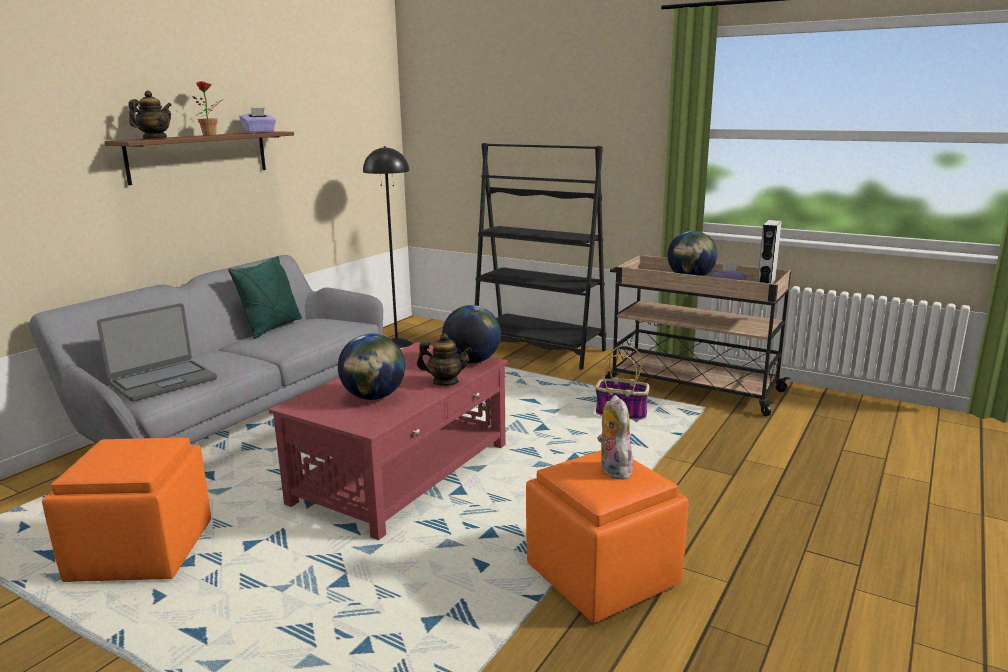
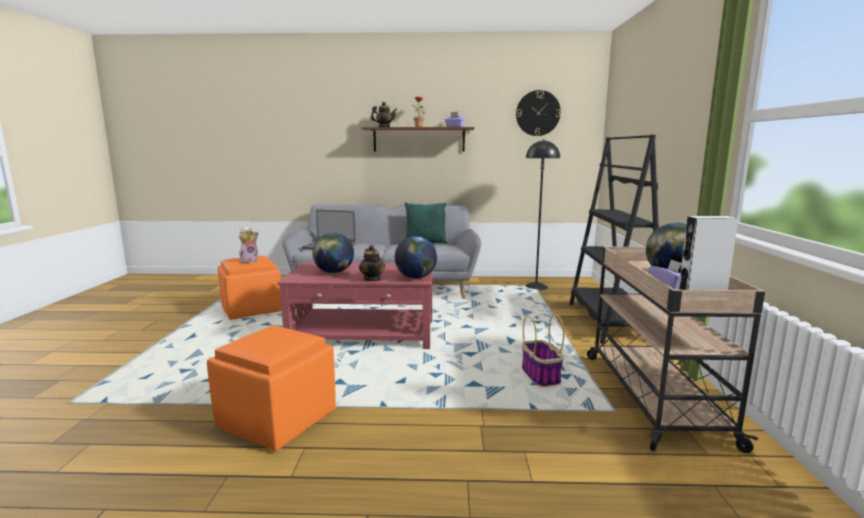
camera: 60 degrees right, 5 degrees down
plush toy [597,395,633,480] -> plush toy moved to [239,226,259,263]
none -> wall clock [516,90,561,136]

